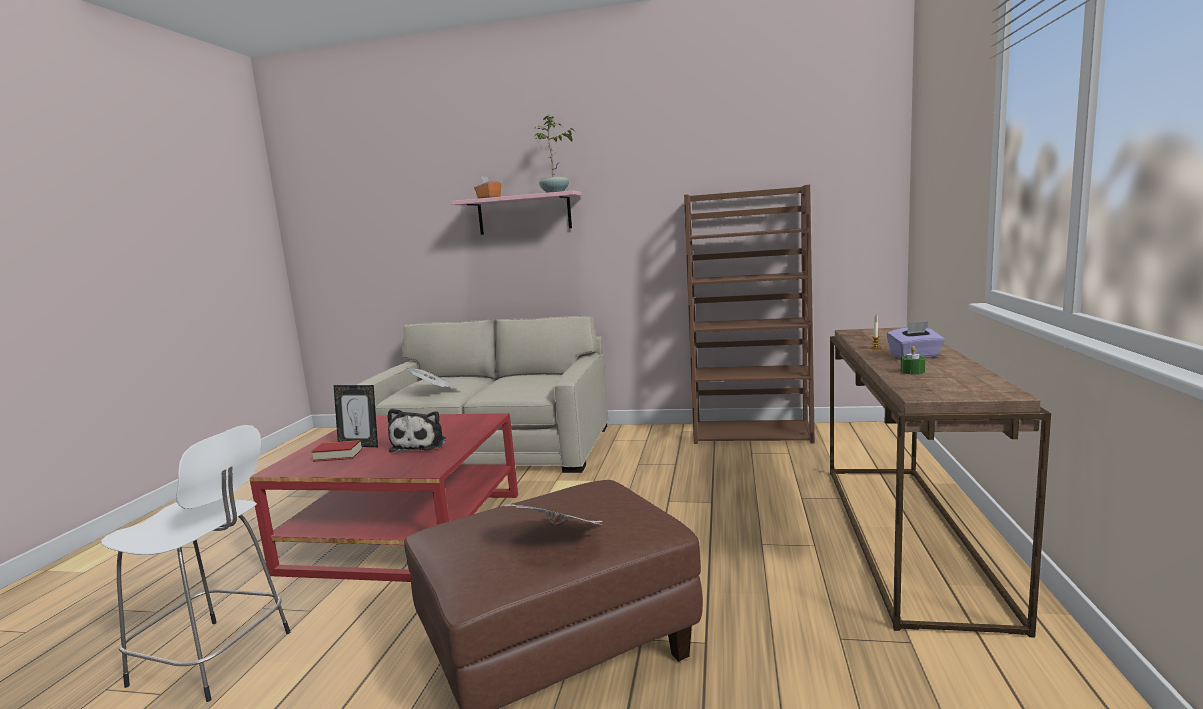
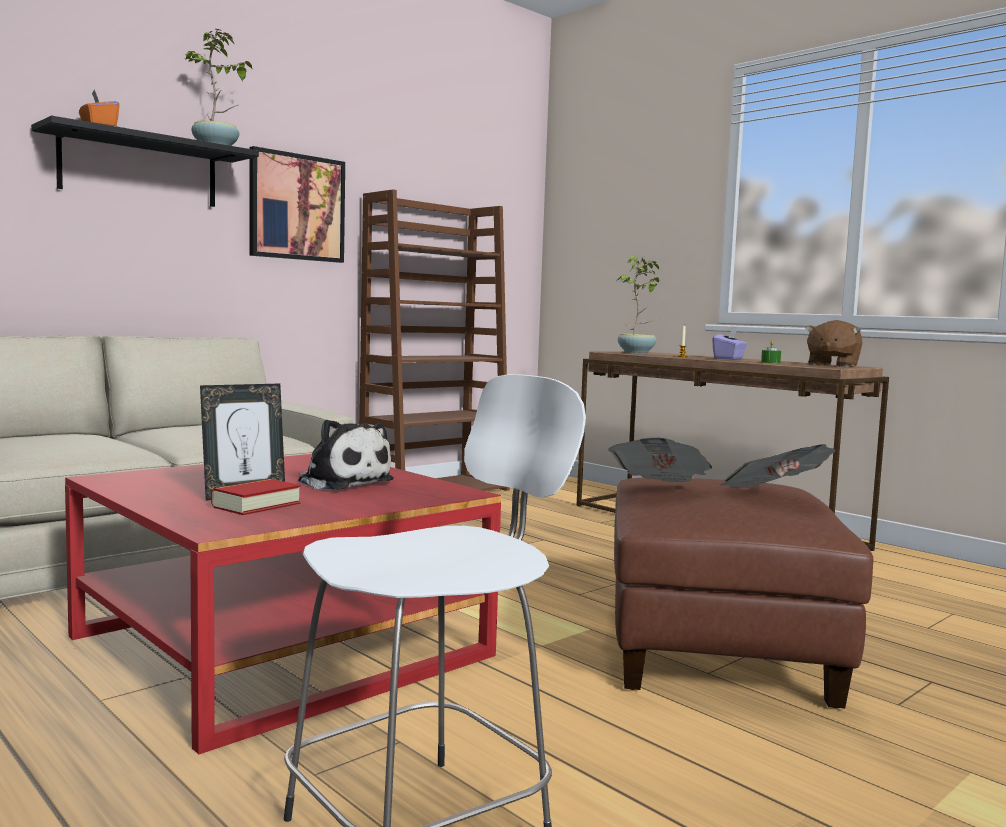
camera: 55 degrees left, 5 degrees down
newspaper [404,367,459,390] -> newspaper moved to [609,438,712,482]
pink shelf [451,191,582,235] -> black shelf [31,116,259,207]
none -> picture [249,146,345,263]
none -> potted plant [618,256,660,353]
none -> brown plush toy [805,320,863,367]

